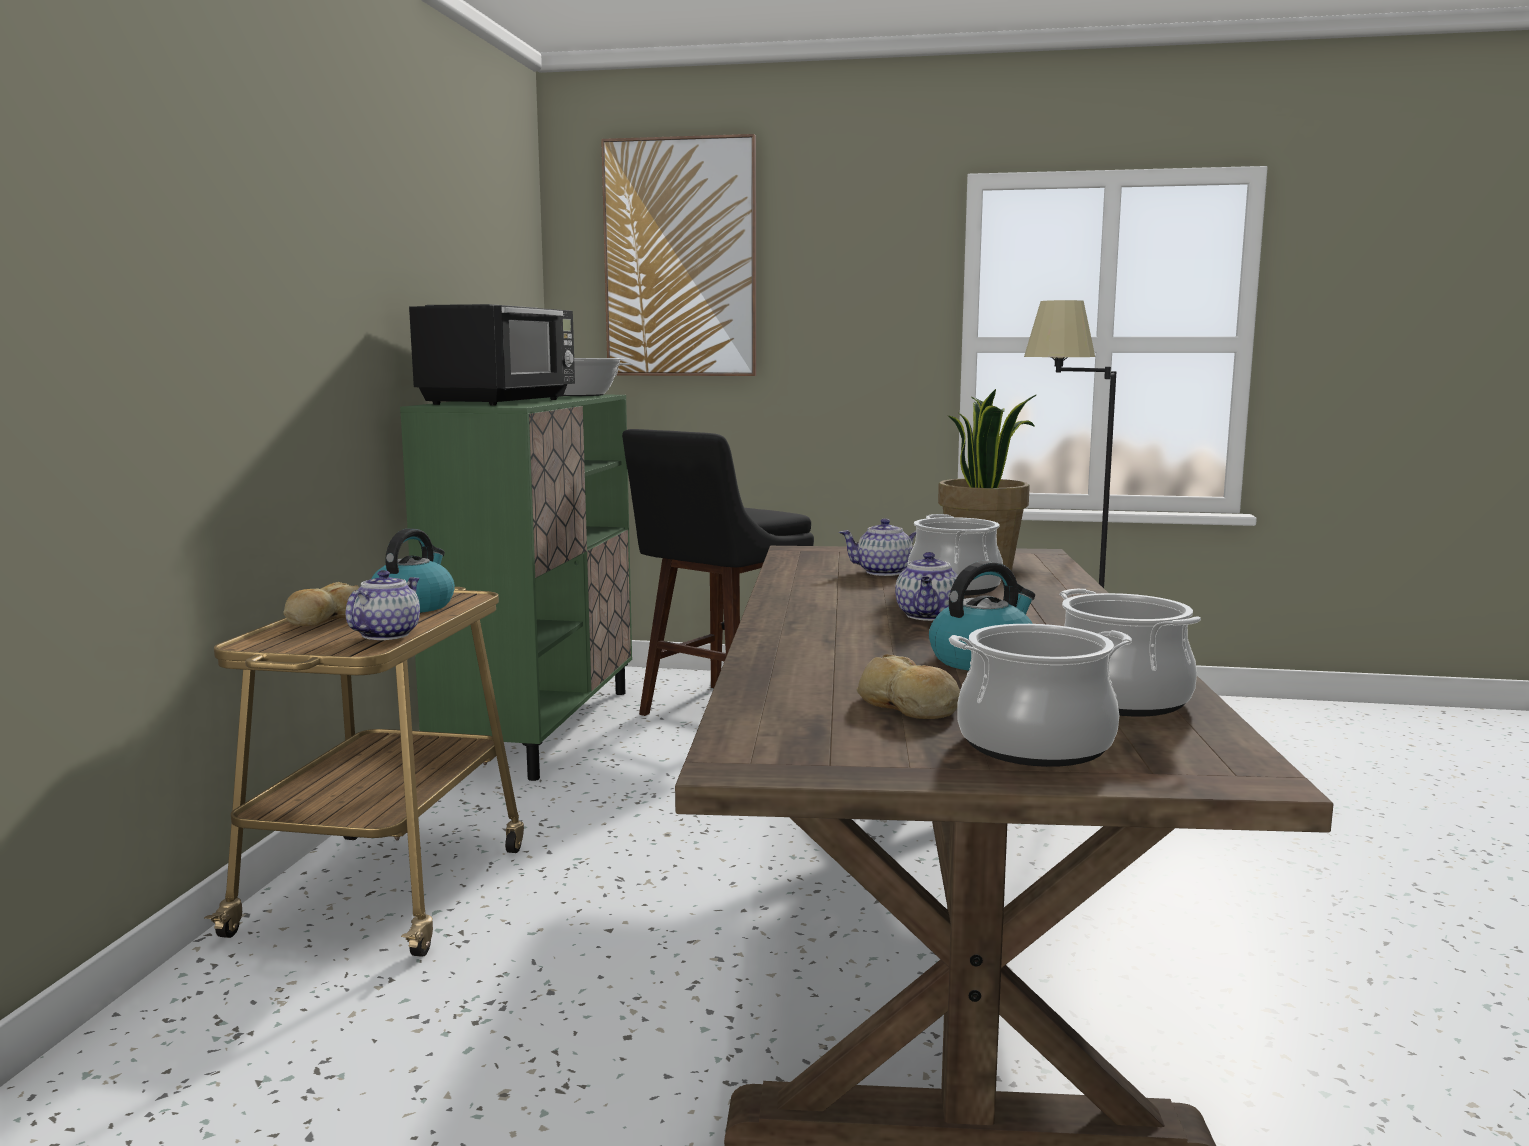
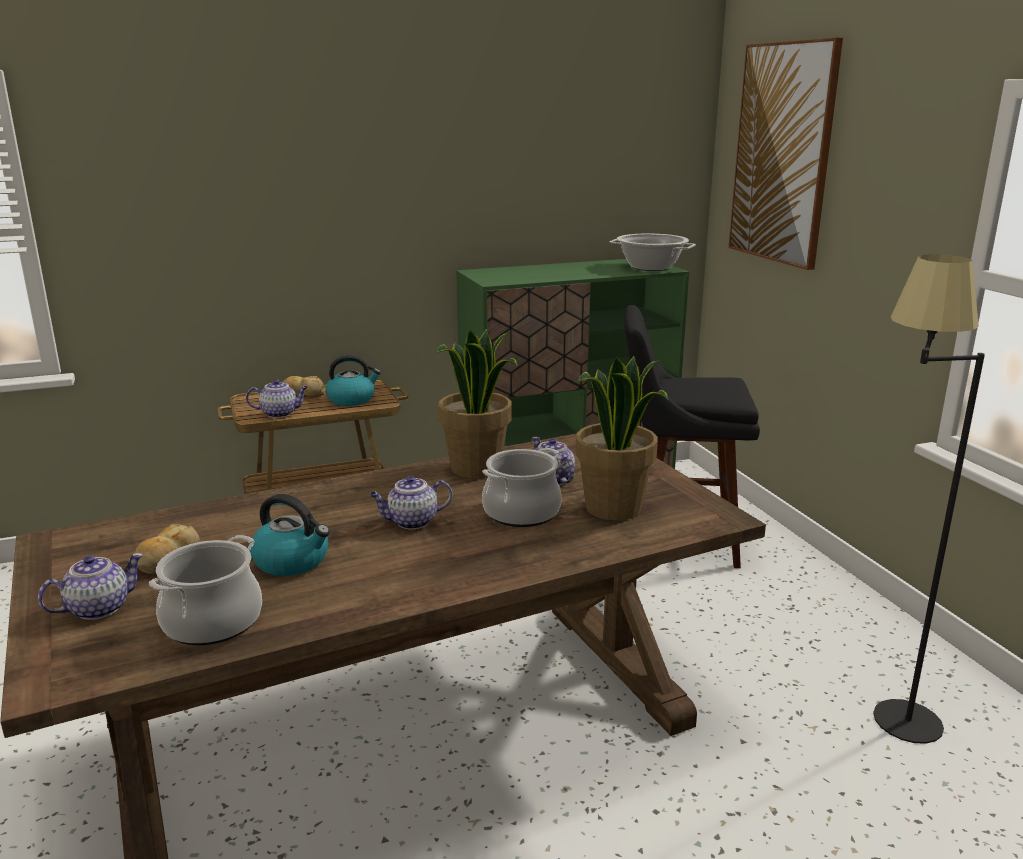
camera: 60 degrees right, 10 degrees up
black microwave [409,304,575,406] -> none
cooking pot [949,624,1132,767] -> teapot [38,553,144,620]
none -> potted plant [435,329,518,478]

